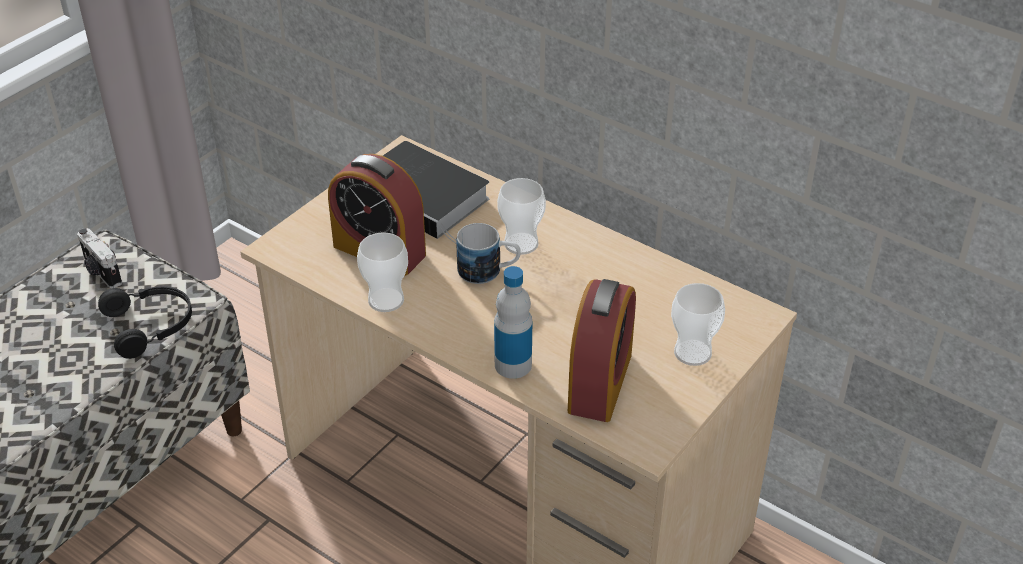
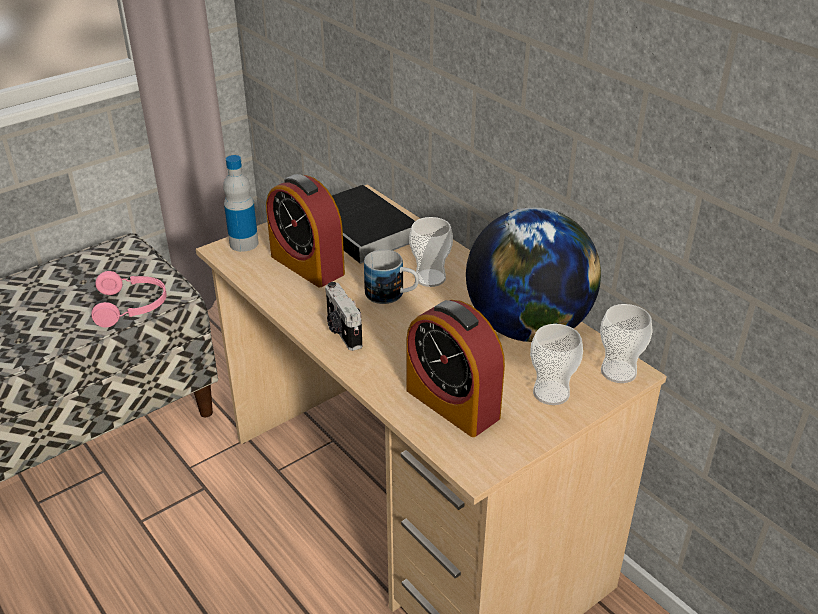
camera: 15 degrees right, 5 degrees down
camera [77,228,122,288] -> camera moved to [325,282,362,351]
black headphones [98,287,192,359] -> pink headphones [91,271,167,327]
cup [357,232,408,312] -> cup moved to [600,304,653,383]
bottle [494,266,532,379] -> bottle moved to [223,155,259,252]
alarm clock [568,279,636,422] -> alarm clock turned 105 degrees clockwise [406,300,505,437]
none -> globe [466,207,601,342]

